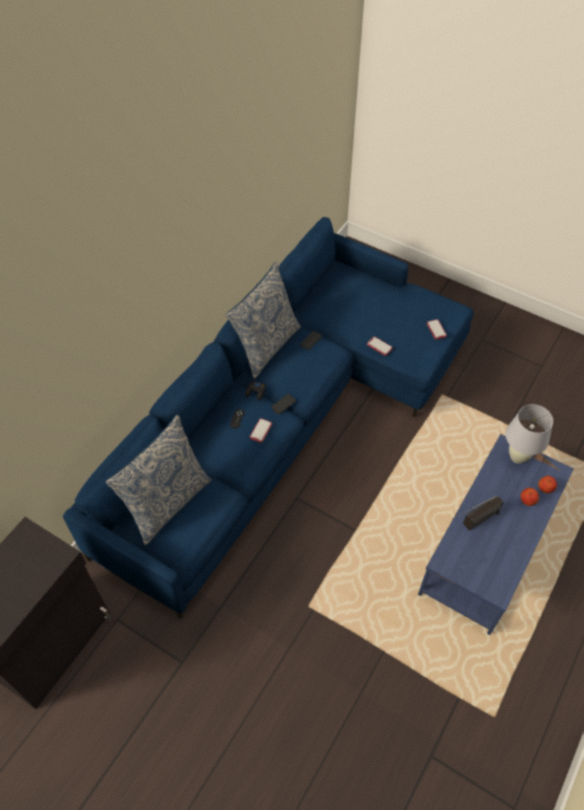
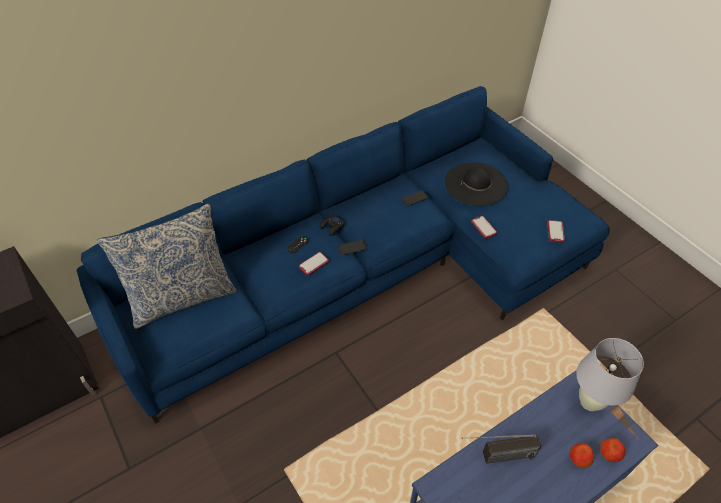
camera: 25 degrees right, 5 degrees down
pillow [226,262,301,379] -> none
none -> black hat [445,162,508,206]

